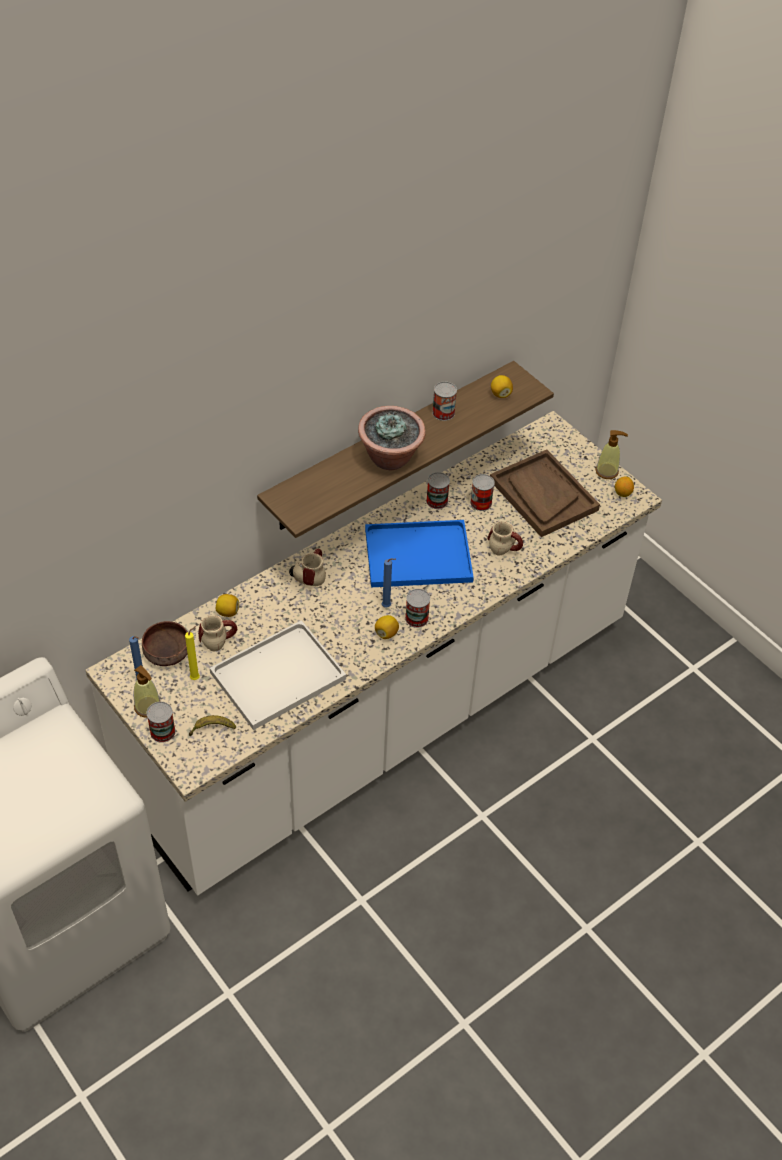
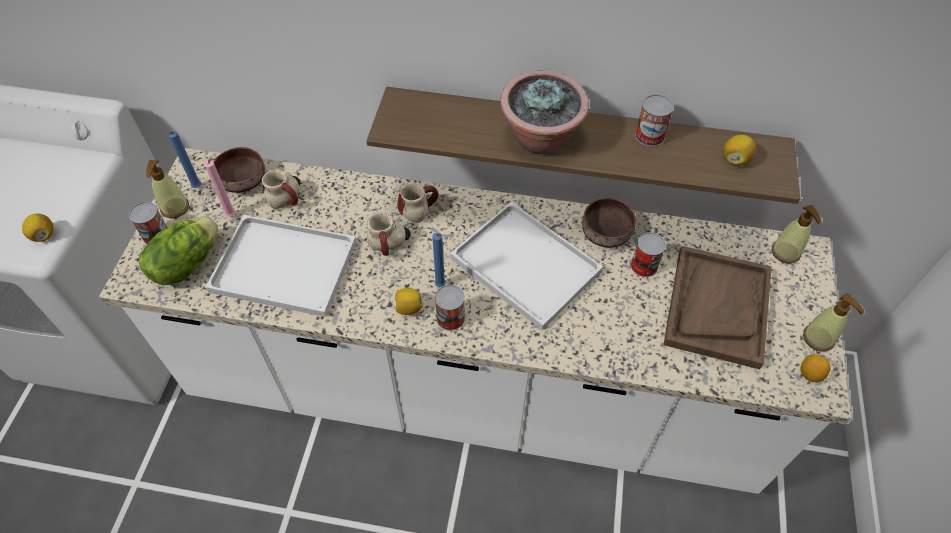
camera: 50 degrees right, 5 degrees up
yellow candle [185,626,200,680] -> pink candle [204,158,235,217]
banana [189,715,236,736] -> lettuce [139,217,218,285]
lemon [216,594,239,617] -> lemon moved to [22,214,54,242]
blue tray [365,520,474,587] -> white tray [450,202,603,330]
can [426,472,450,509] -> brown bowl [582,198,636,248]
mug [487,521,523,556] -> mug moved to [367,212,411,256]
none -> soap dispenser [772,205,822,264]

